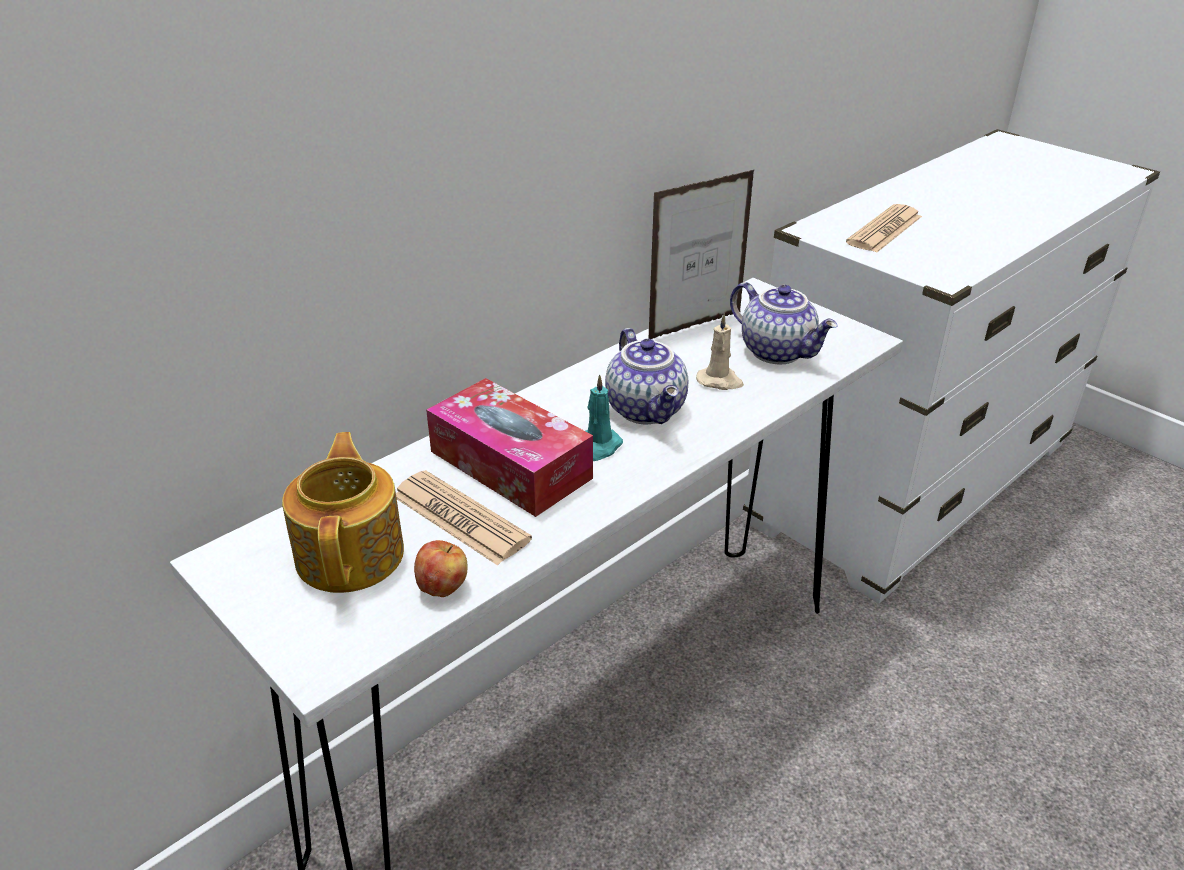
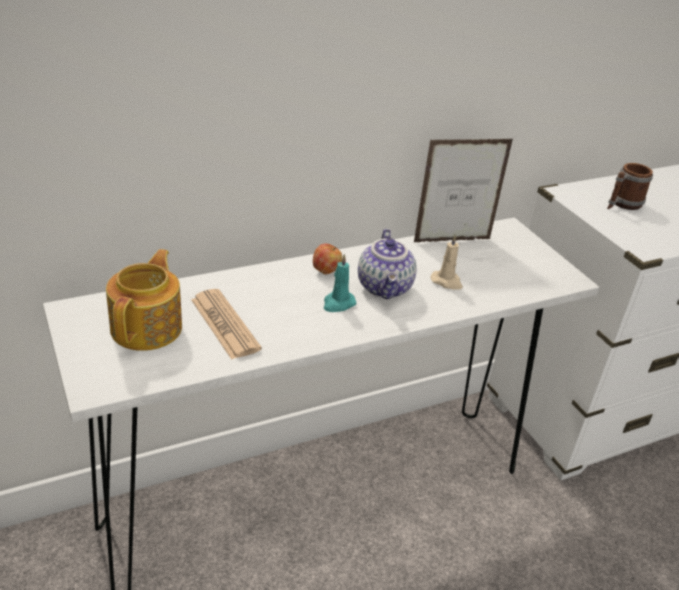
camera: 15 degrees right, 0 degrees up
apple [414,540,467,597] -> apple moved to [313,243,342,274]
tissue box [426,378,593,517] -> none
teapot [730,282,838,364] -> none
newspaper [846,204,922,253] -> mug [607,163,653,210]

